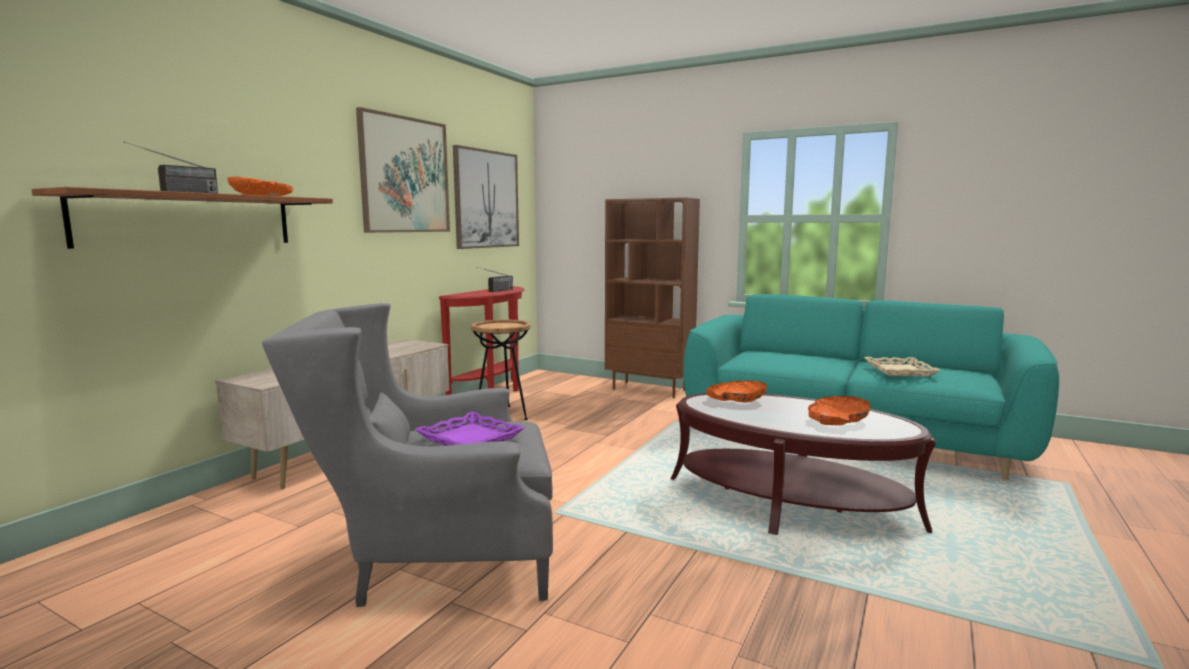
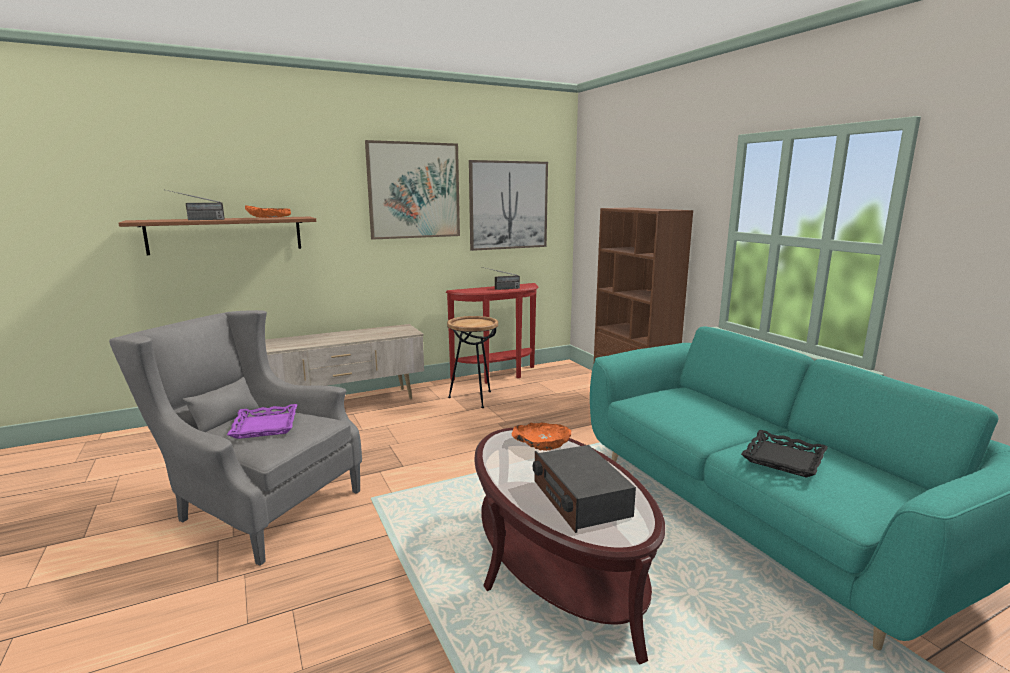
camera: 35 degrees right, 5 degrees up
orange bowl [808,396,870,425] -> radio [532,445,636,533]
beige tray [864,357,941,376] -> black tray [741,430,828,478]

